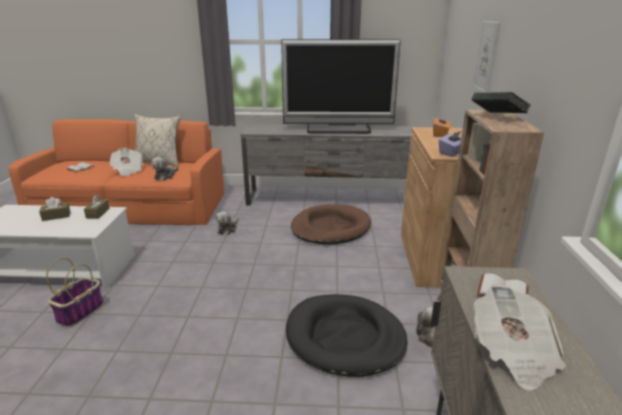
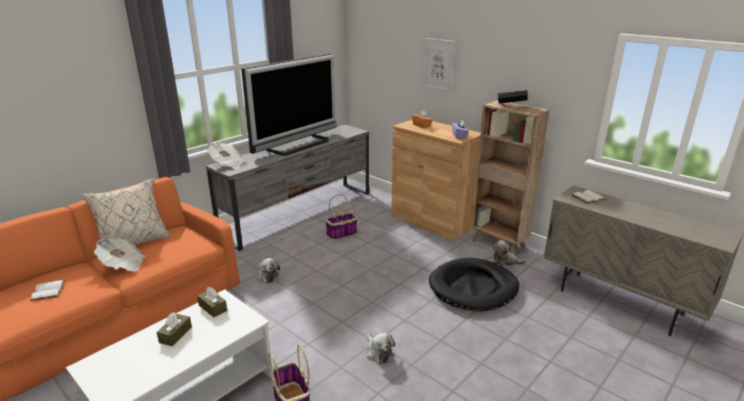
camera: 50 degrees left, 0 degrees up
plush toy [151,157,178,181] -> plush toy moved to [367,333,395,364]
brown dog bed [291,204,371,244] -> basket [325,194,358,240]
newspaper [474,284,566,391] -> newspaper moved to [207,142,244,169]

